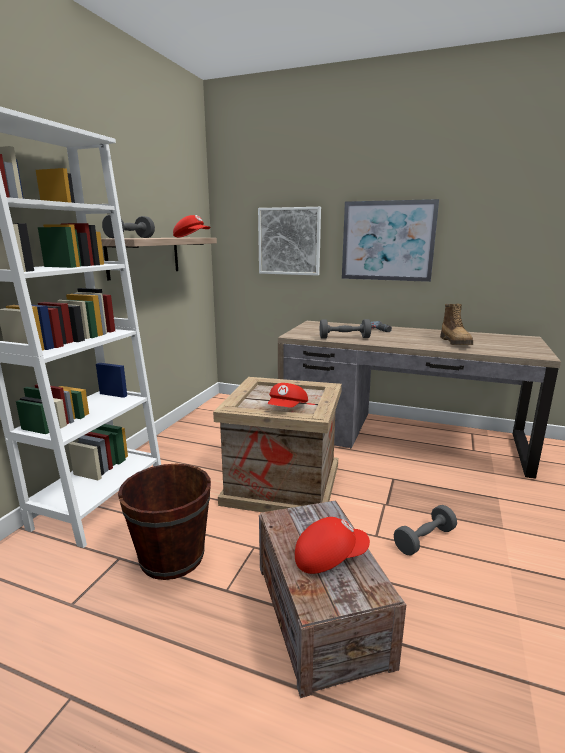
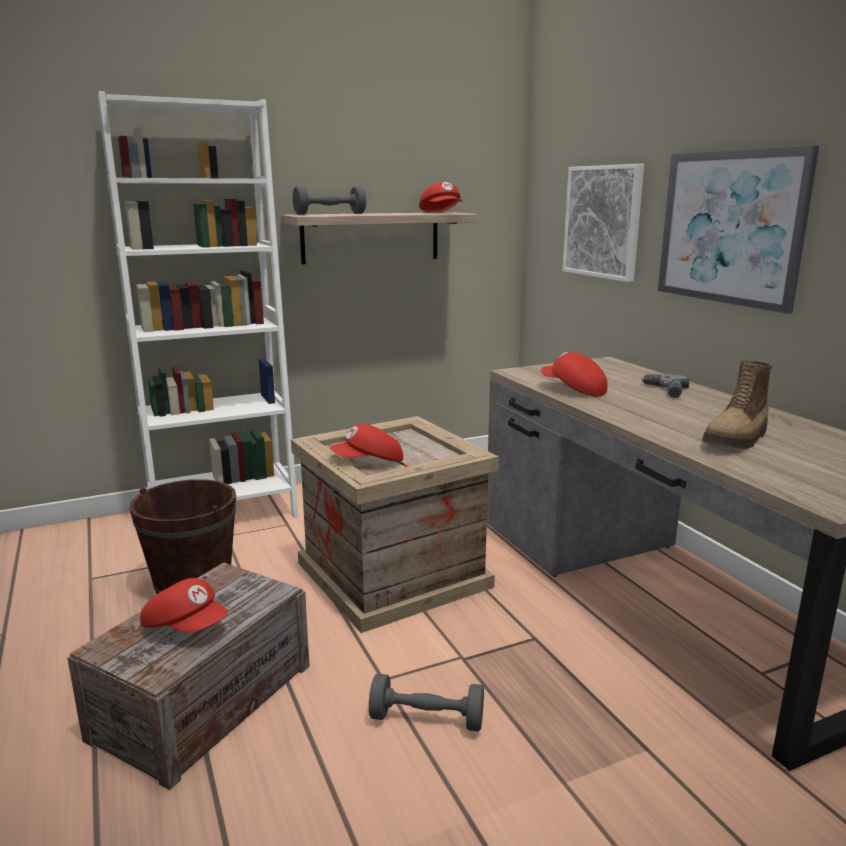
camera: 45 degrees right, 0 degrees up
grey dumbbell [320,319,371,339] -> red cap [541,352,608,396]

